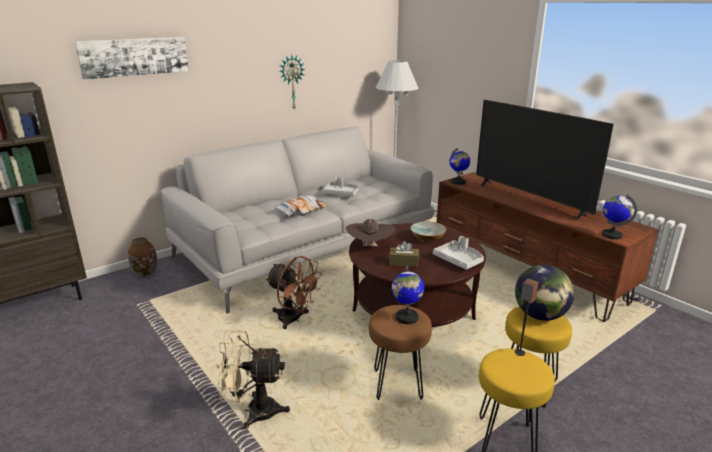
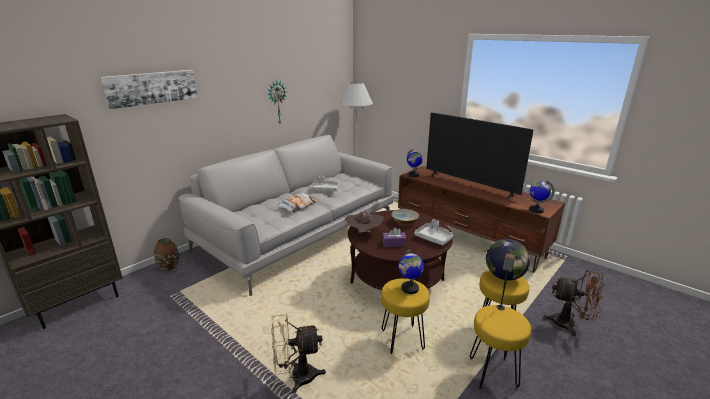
camera: 10 degrees left, 0 degrees up
brown fan [266,256,322,329] -> brown fan moved to [543,270,604,336]
brown stool [369,305,432,400] -> yellow stool [381,278,430,354]
brown tissue box [389,241,419,267] -> purple tissue box [383,228,407,247]

